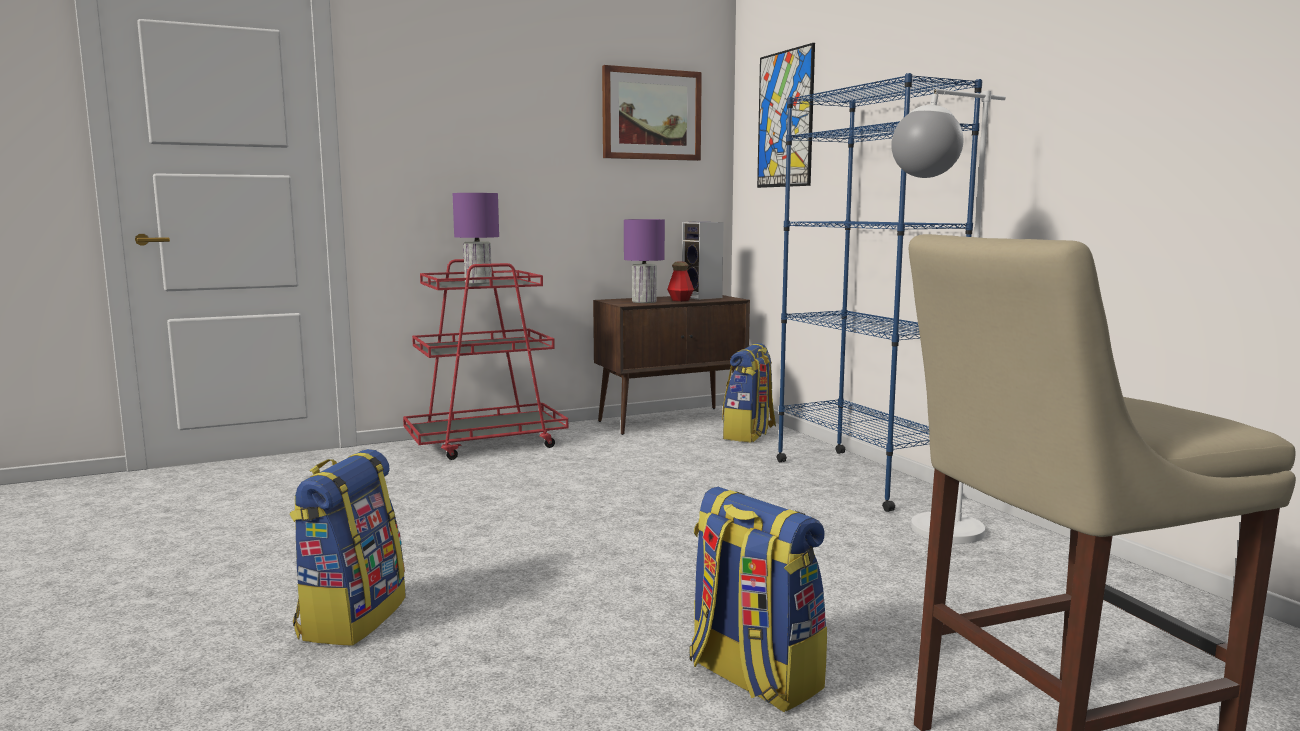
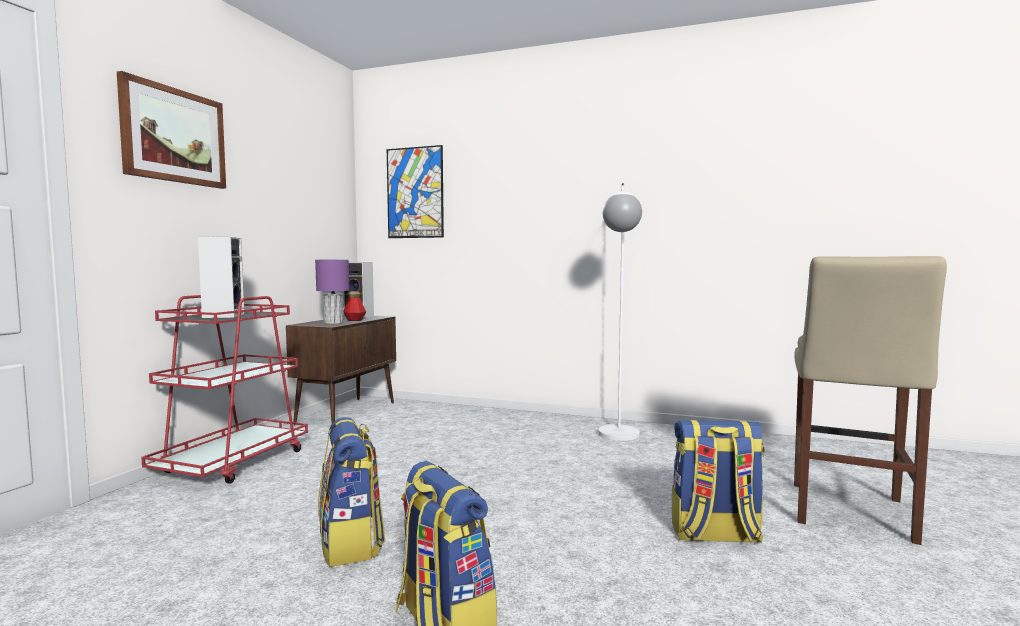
camera: 45 degrees left, 5 degrees down
purple table lamp [453,193,499,284] -> speaker [198,237,245,318]
picture [602,65,702,161] -> picture moved to [117,71,226,189]
backpack [722,343,776,442] -> backpack moved to [318,417,385,567]
blue bookcase [776,73,982,512] -> none

